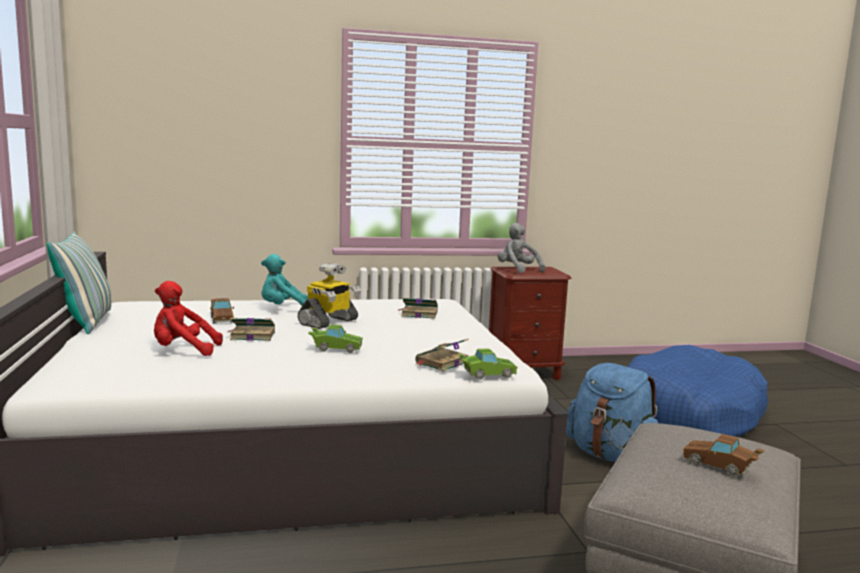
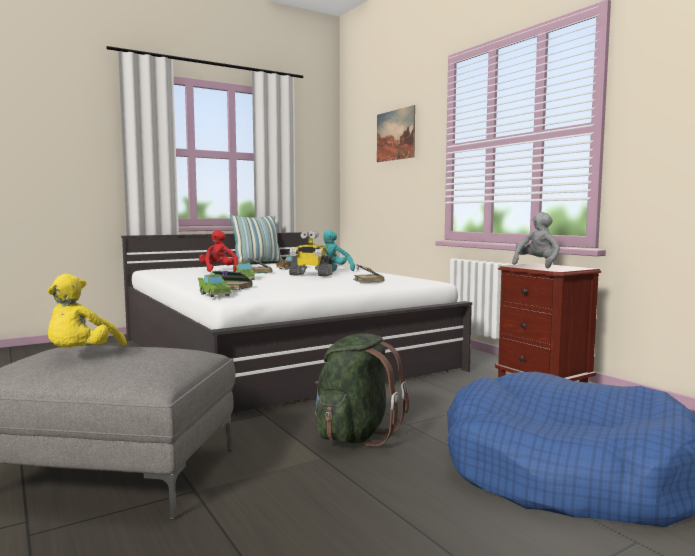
camera: 70 degrees right, 5 degrees down
blue backpack [566,363,658,462] -> green backpack [315,334,409,446]
brown toy car [683,434,765,477] -> yellow plush toy [47,274,127,347]
none -> picture [377,105,415,162]

